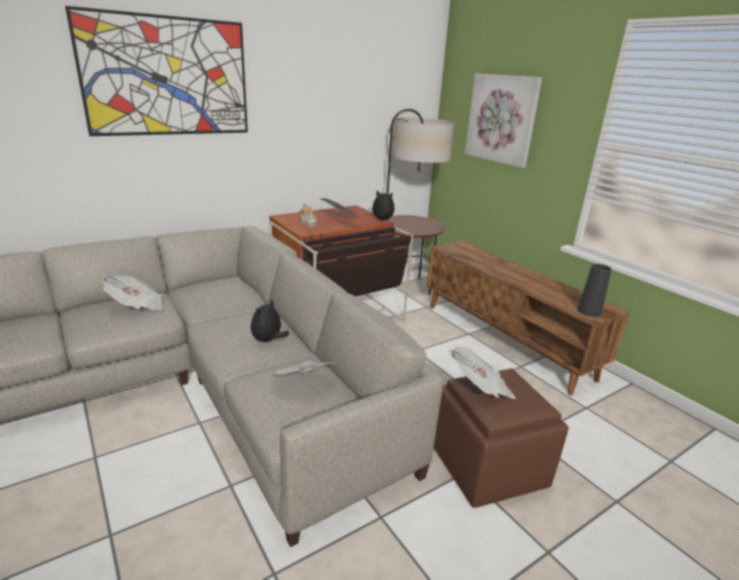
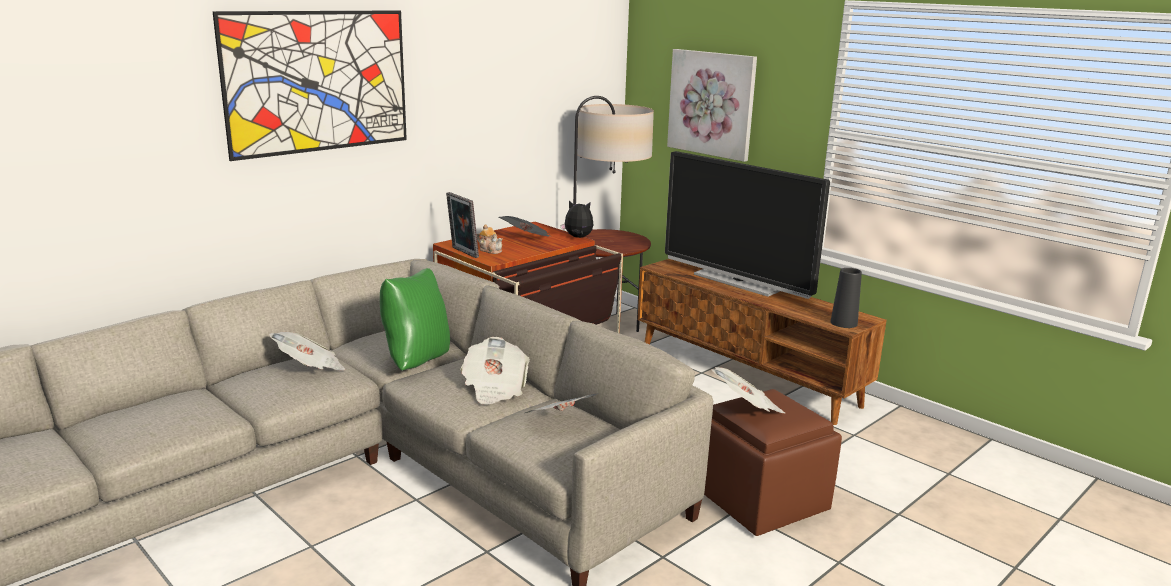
camera: 10 degrees left, 5 degrees down
plush toy [251,300,289,342] -> newspaper [461,337,530,405]
none -> green pillow [380,268,450,371]
none -> picture frame [446,192,479,258]
none -> television [665,151,830,299]

